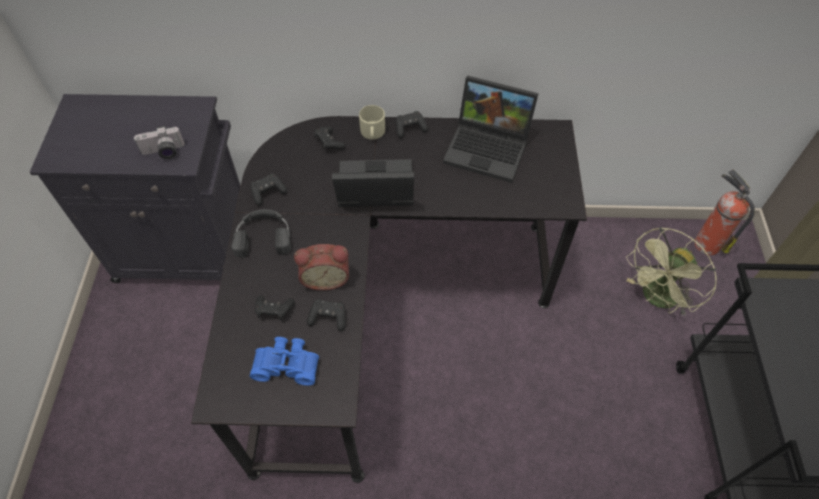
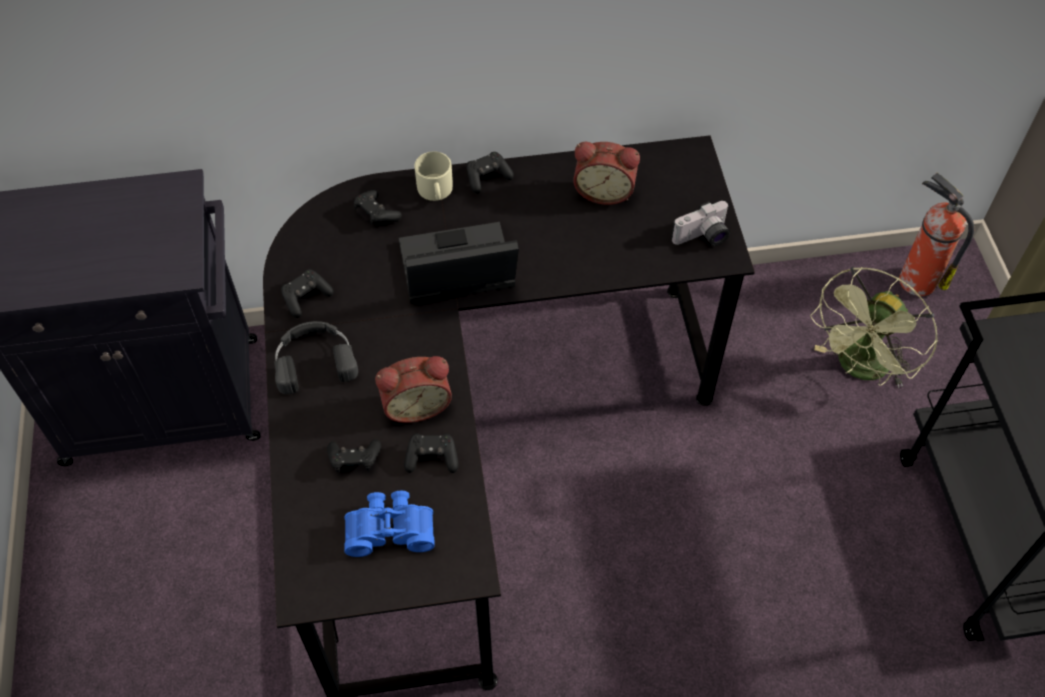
camera: 10 degrees left, 0 degrees up
camera [134,126,185,159] -> camera moved to [671,201,730,246]
laptop [443,75,539,183] -> alarm clock [573,142,640,205]

